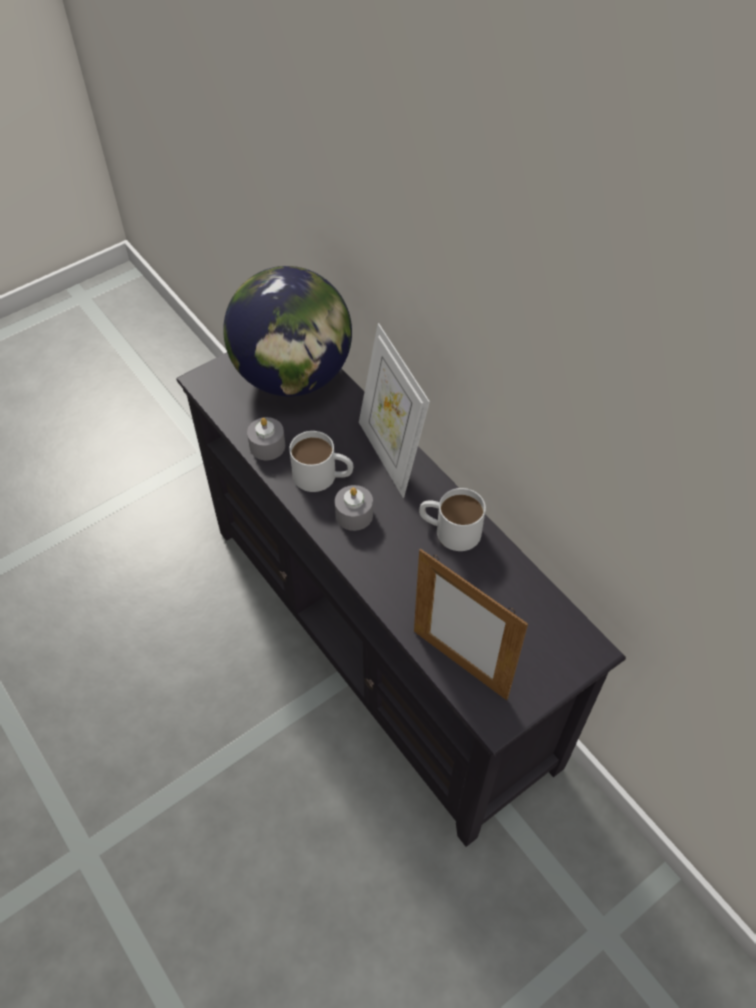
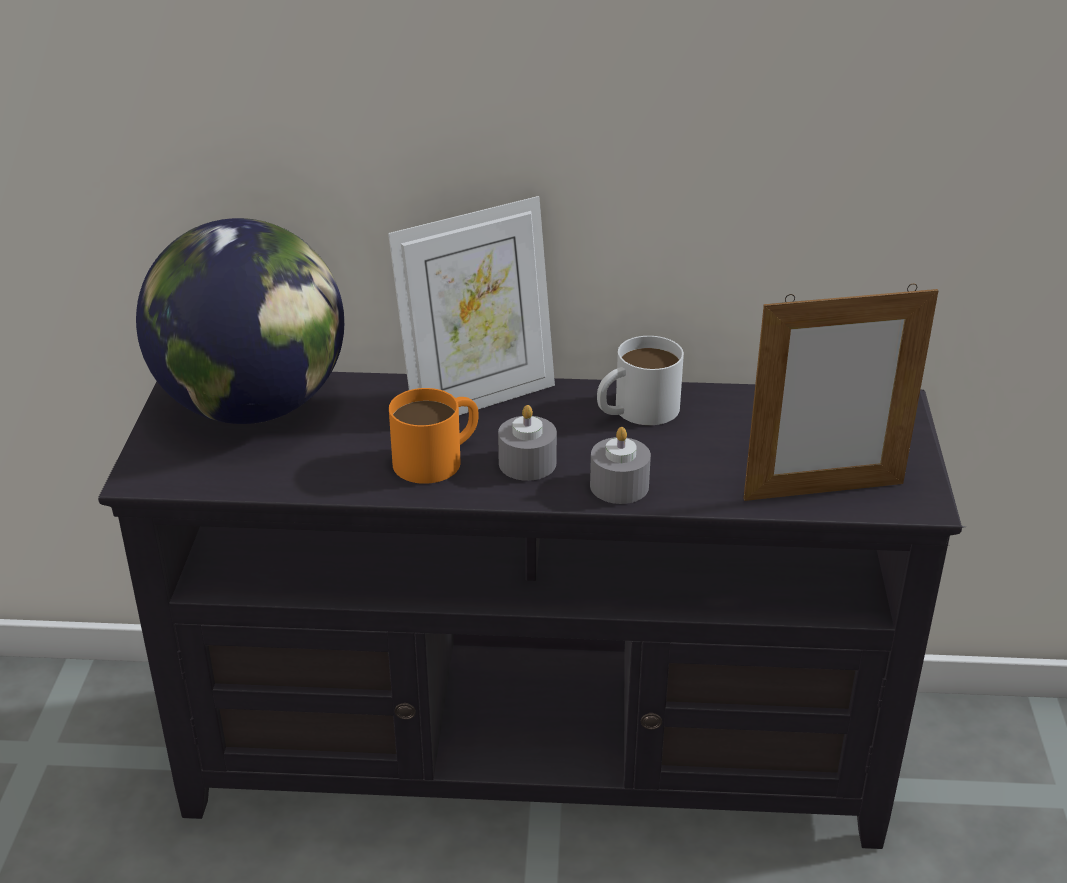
camera: 50 degrees left, 20 degrees down
grey candle [247,417,285,460] -> grey candle moved to [590,427,651,504]
white mug [289,431,353,492] -> orange mug [389,388,478,484]
picture frame [359,323,430,498] -> picture frame turned 45 degrees counterclockwise [388,196,555,415]

